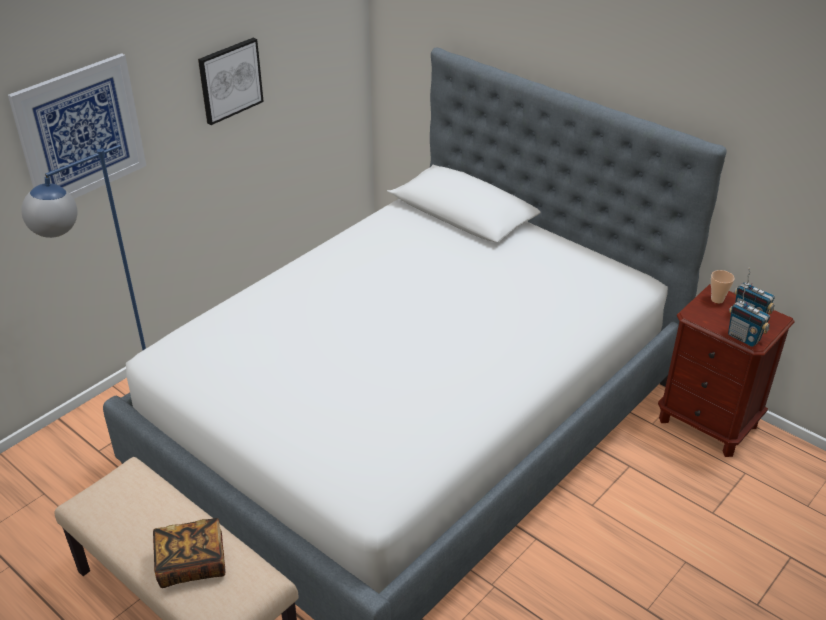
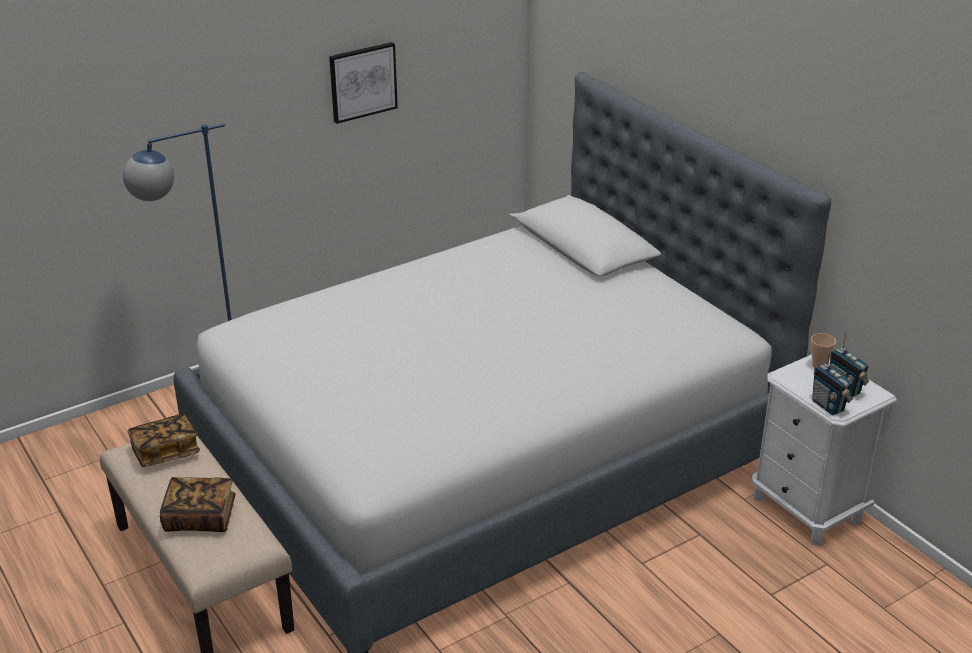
camera: 15 degrees right, 5 degrees down
picture [8,53,146,199] -> none
brown nightstand [658,284,795,457] -> white nightstand [752,354,897,546]
none -> book [128,413,200,467]

